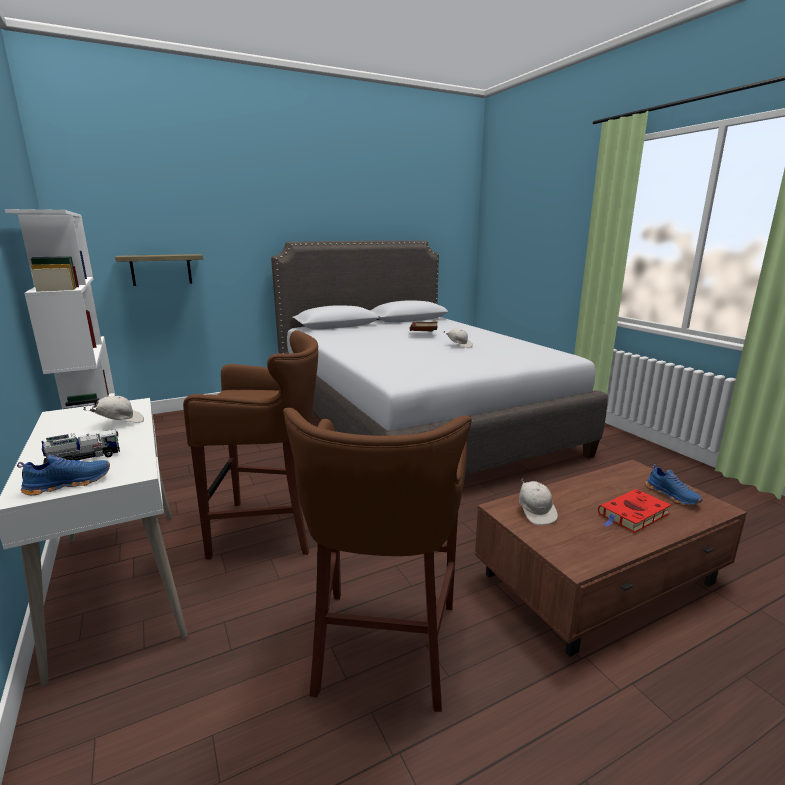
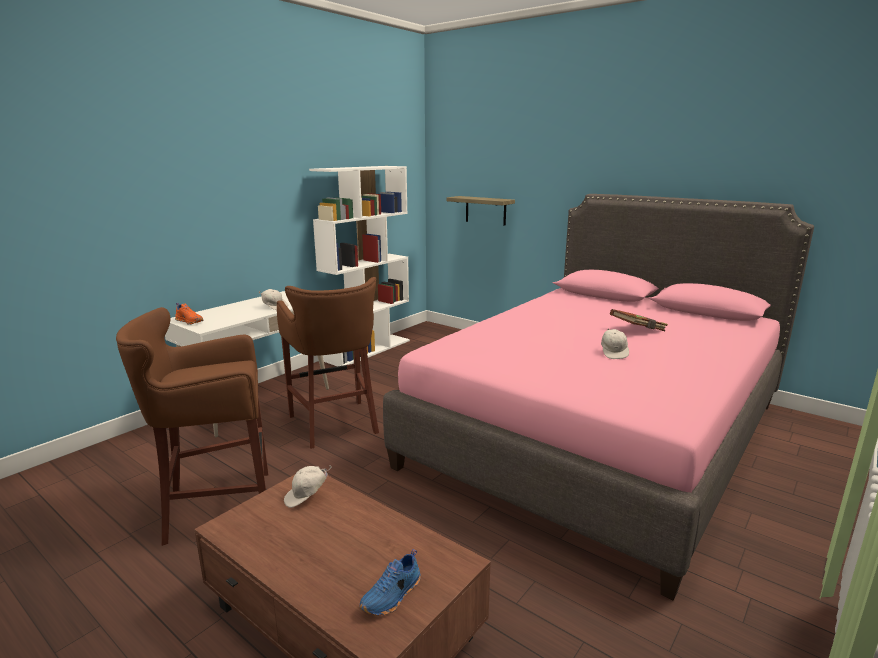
camera: 65 degrees right, 0 degrees up
blue shoe [17,455,110,495] -> orange shoe [175,303,203,325]
toy truck [42,429,120,464] -> none
grey bed [271,240,608,474] -> pink bed [383,194,814,601]
red book [598,489,671,533] -> none

